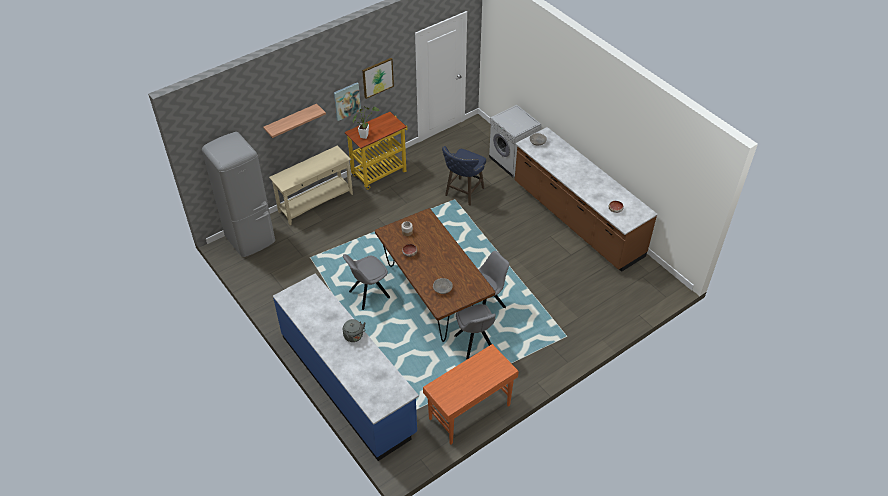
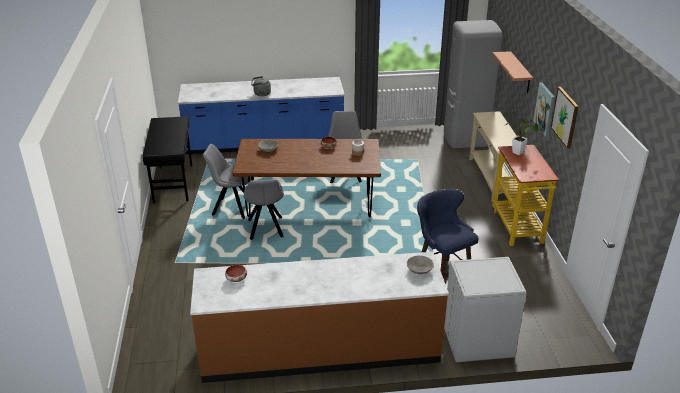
camera: 120 degrees right, 15 degrees down
orange console table [423,344,519,444] -> black console table [142,116,192,203]

